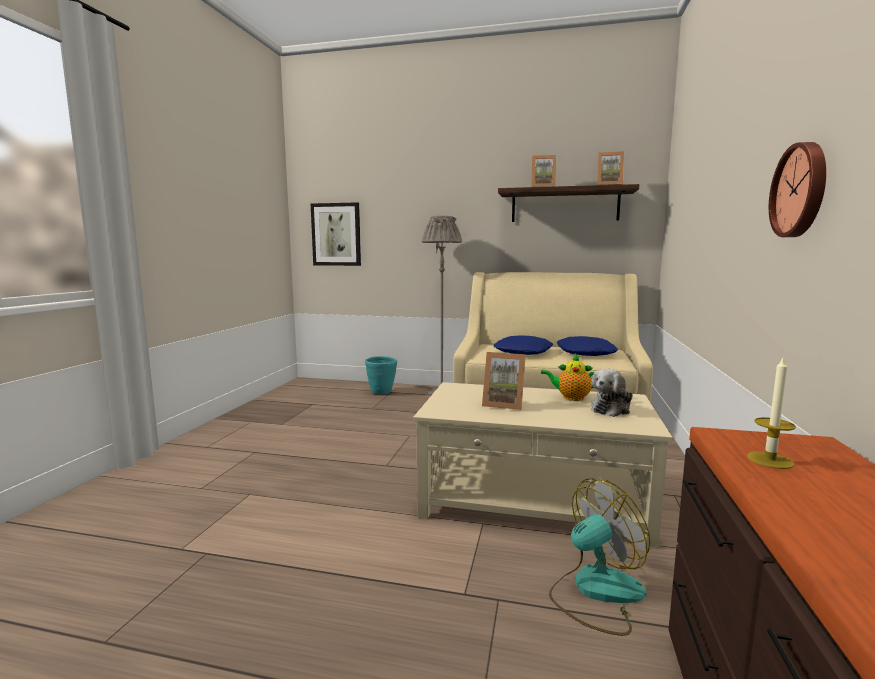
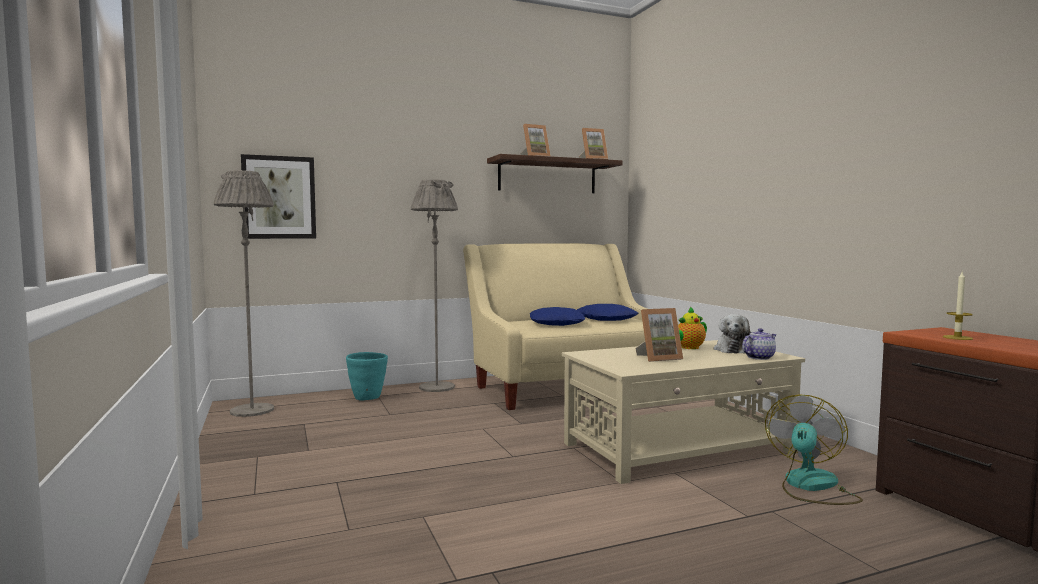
camera: 35 degrees left, 5 degrees down
wall clock [769,142,826,237] -> none
none -> grey floor lamp [214,170,274,417]
none -> teapot [742,328,777,360]

